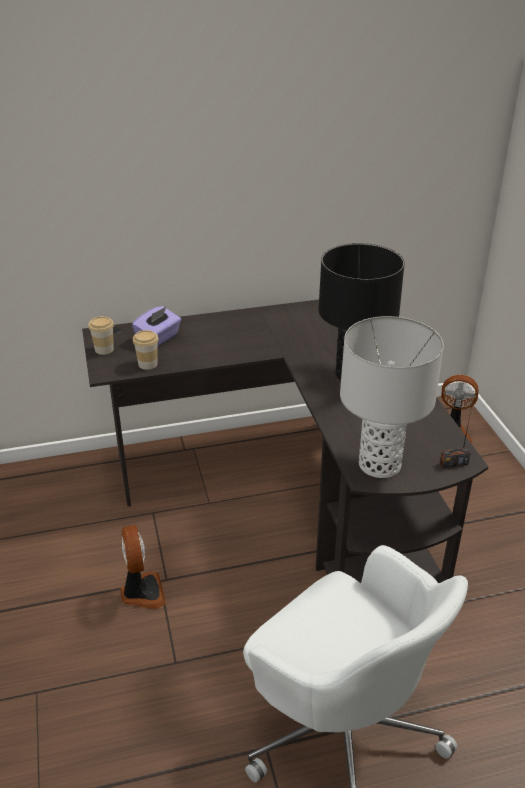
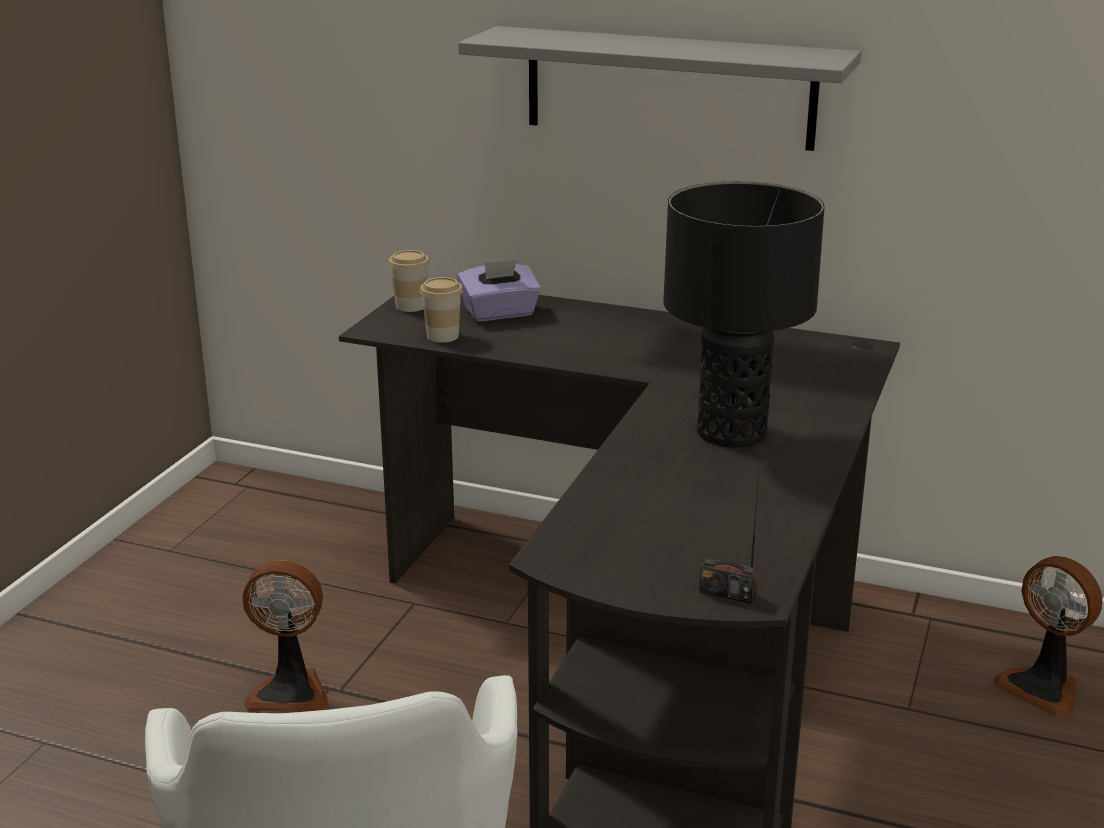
camera: 35 degrees right, 10 degrees down
fan [120,525,166,609] -> fan turned 75 degrees clockwise [242,560,328,712]
white table lamp [340,316,444,478] -> none
none -> grey shelf [458,26,861,151]

